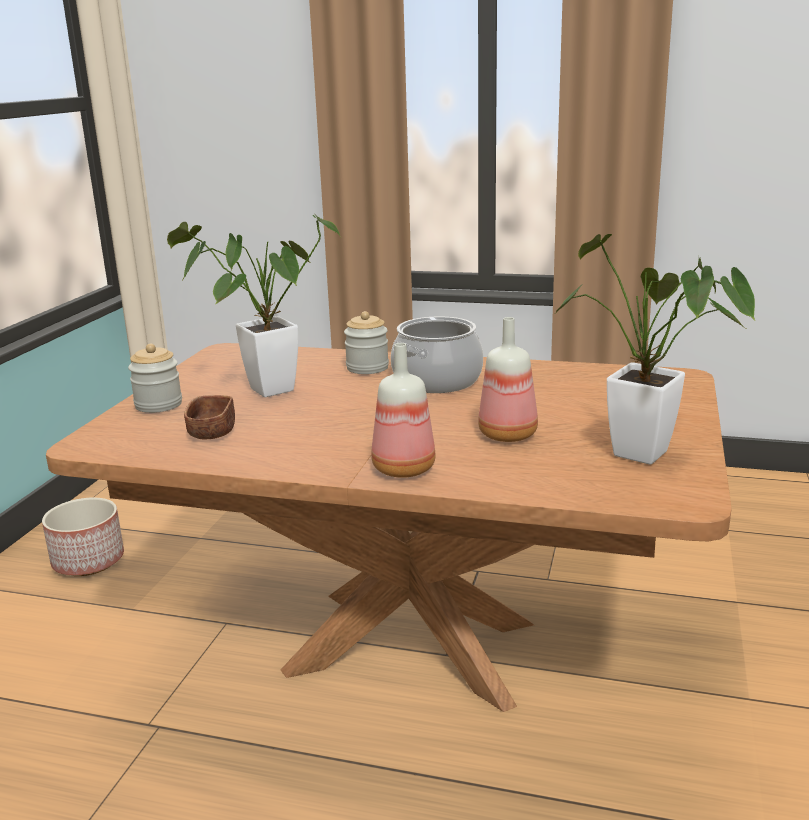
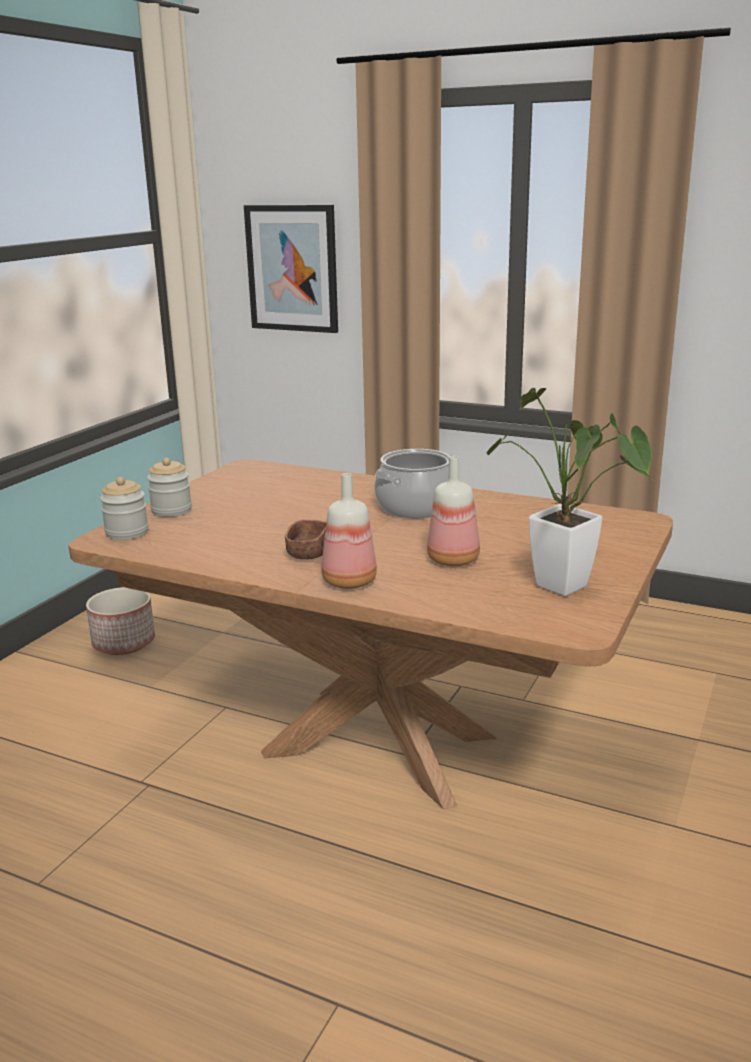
camera: 10 degrees right, 0 degrees up
potted plant [167,213,340,397] -> none
brown bowl [184,395,235,440] -> brown bowl moved to [285,520,326,560]
jar [344,311,389,374] -> jar moved to [100,477,149,540]
none -> picture [244,205,338,333]

